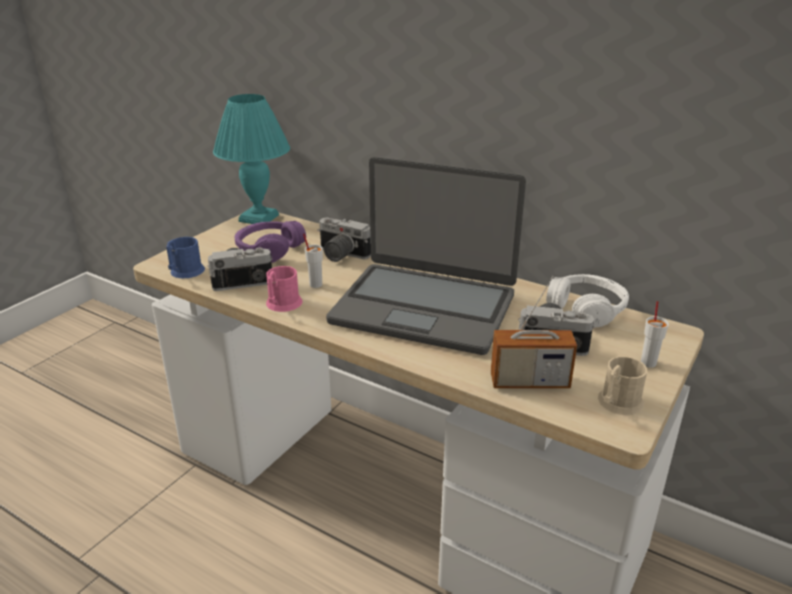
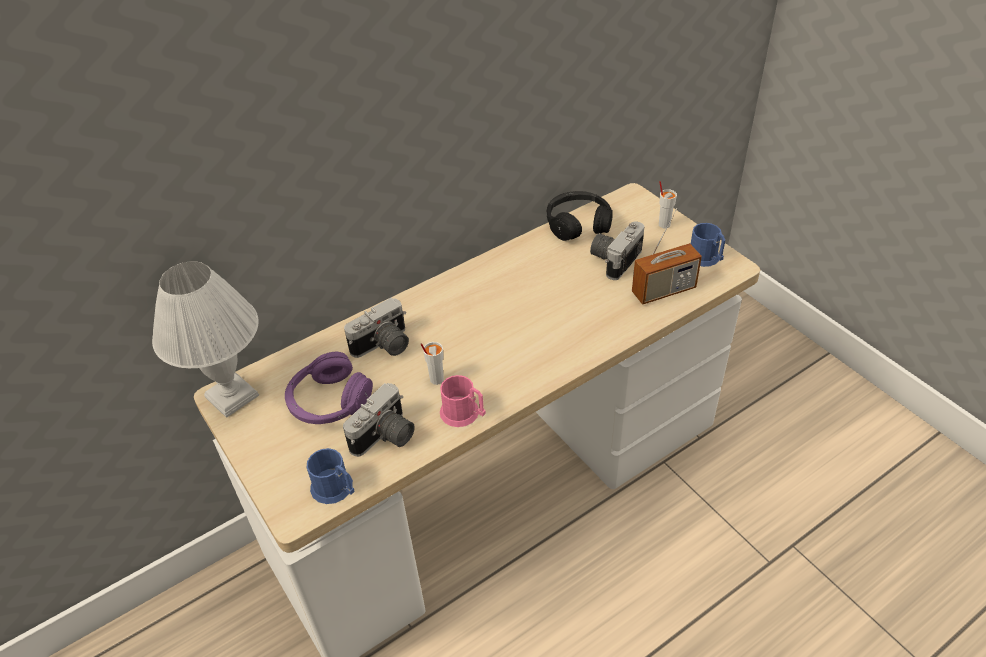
camera: 65 degrees left, 15 degrees up
camera [208,247,273,291] -> camera turned 150 degrees counterclockwise [343,383,415,457]
turquoise table lamp [213,94,290,224] -> white table lamp [152,261,259,418]
laptop [326,157,526,355] -> none
radio [491,276,577,388] -> radio turned 45 degrees clockwise [632,208,702,305]
white headphones [546,274,629,327] -> black headphones [546,191,613,241]
beige mug [598,356,647,415] -> blue mug [691,223,725,267]

